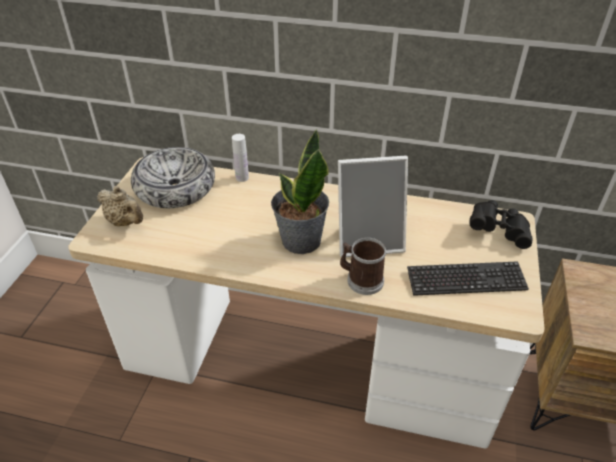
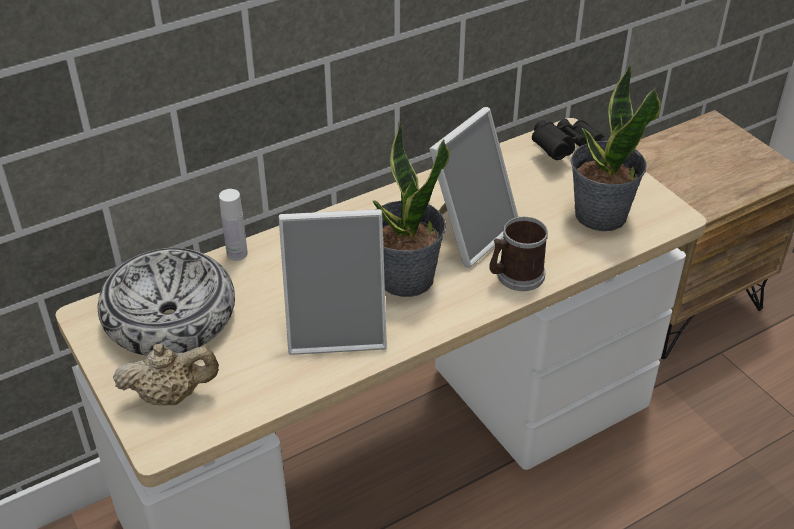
camera: 45 degrees left, 0 degrees up
keyboard [407,261,529,296] -> potted plant [571,64,661,231]
none -> picture frame [279,209,387,355]

